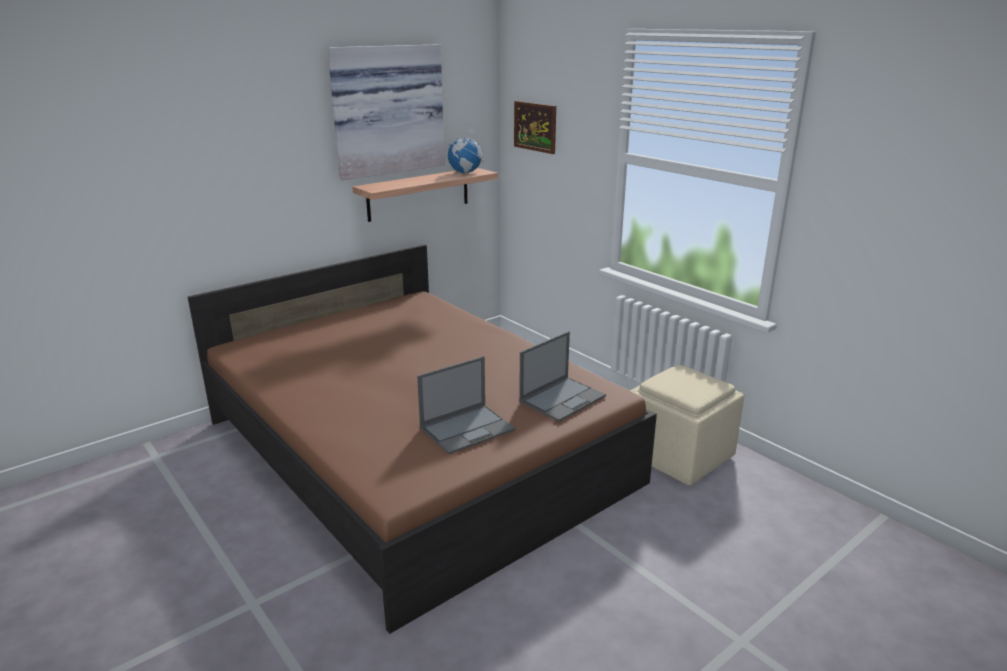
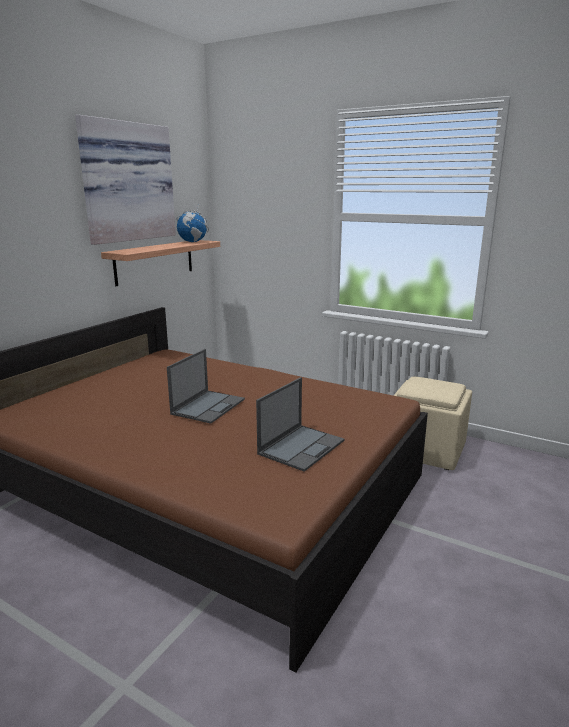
camera: 20 degrees left, 5 degrees down
picture [514,101,556,154] -> none
laptop [519,331,606,422] -> laptop moved to [167,349,245,424]

